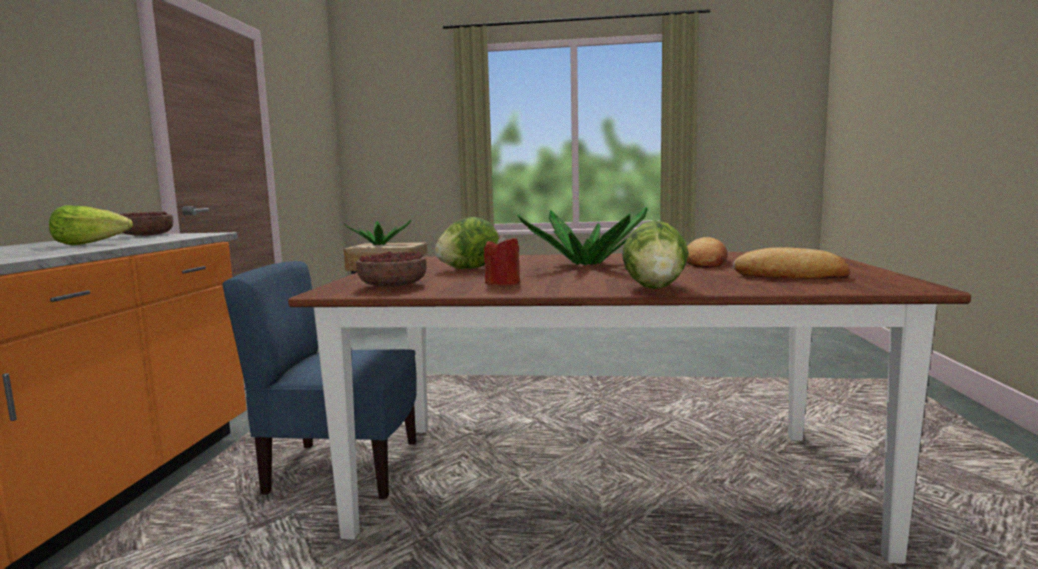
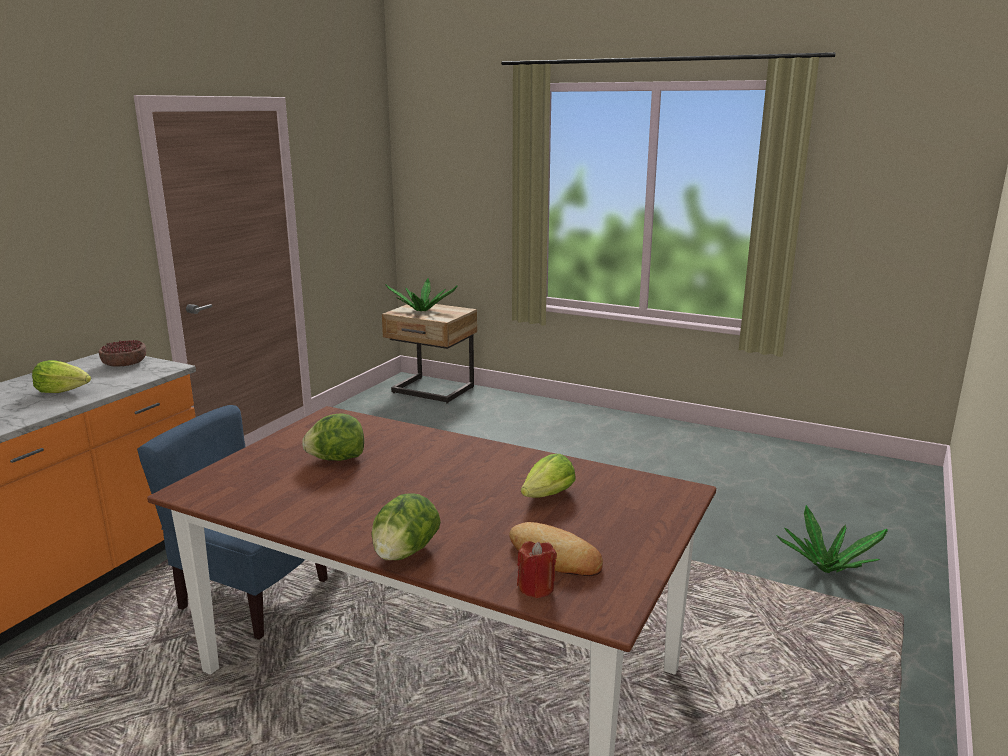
camera: 20 degrees right, 10 degrees up
bowl [356,251,427,287] -> none
red candle [484,234,520,285] -> red candle moved to [517,541,557,598]
potted plant [517,207,648,265] -> potted plant moved to [776,505,888,573]
bread [686,237,728,268] -> lettuce [521,454,575,498]

